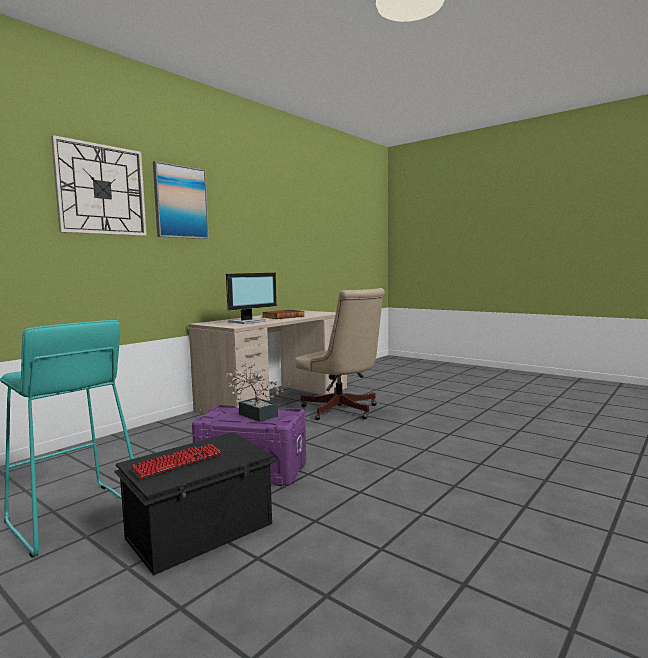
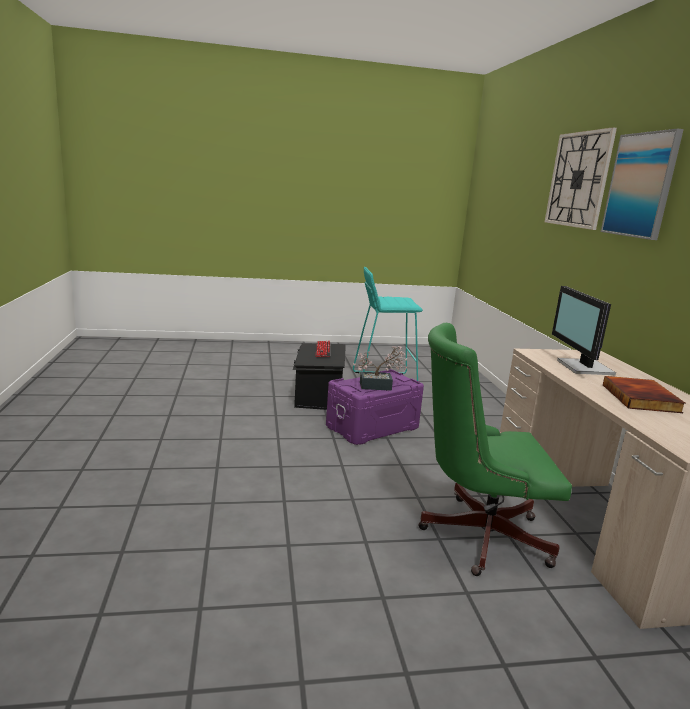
camera: 130 degrees right, 10 degrees up
beige office chair [295,288,385,420] -> green office chair [418,323,572,576]

